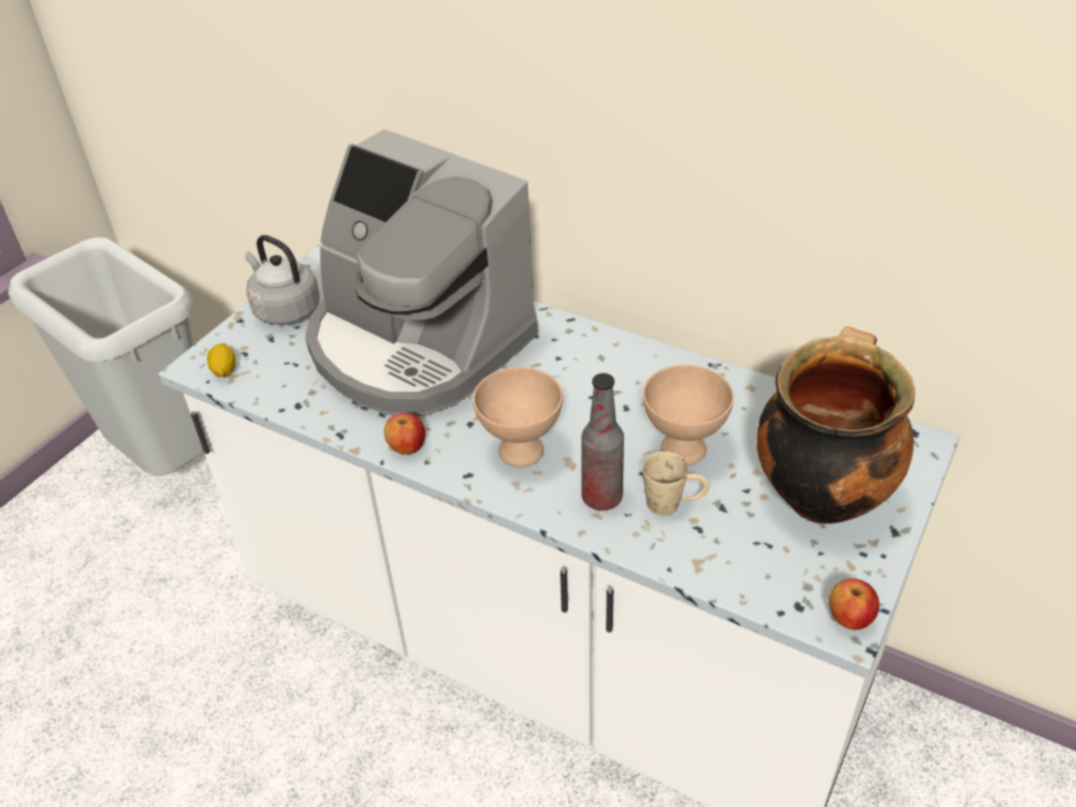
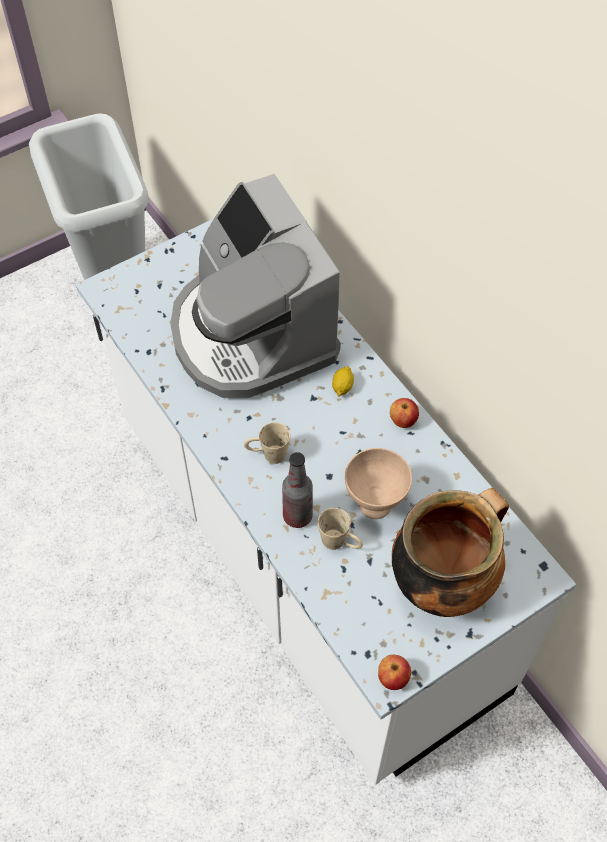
camera: 25 degrees right, 15 degrees up
lemon [207,343,235,377] -> lemon moved to [332,366,354,397]
grey kettle [245,235,320,325] -> none
apple [384,413,425,455] -> apple moved to [390,398,419,428]
beige bowl [473,367,563,467] -> beige mug [244,422,290,464]

